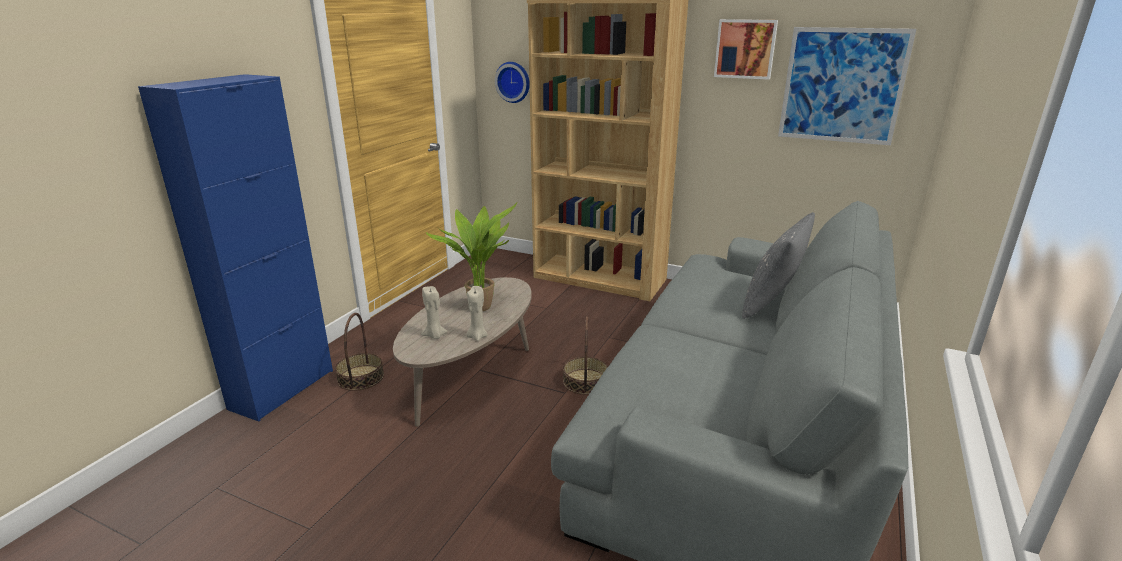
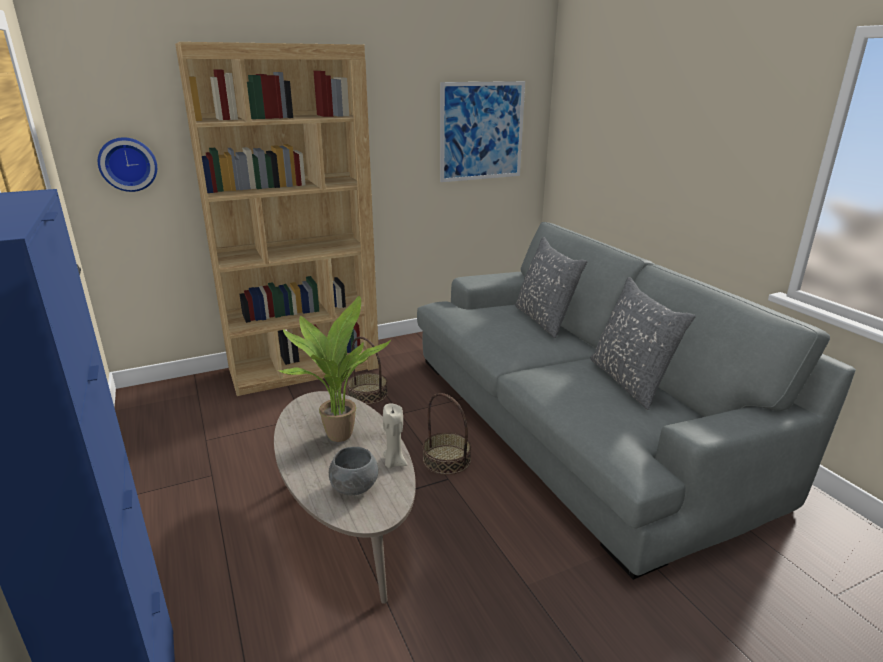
camera: 50 degrees left, 0 degrees up
basket [335,313,384,391] -> basket moved to [347,337,388,405]
beige candle [421,286,448,339] -> grey bowl [329,447,378,495]
picture [714,19,778,80] -> none
none -> grey pillow [590,277,696,410]

